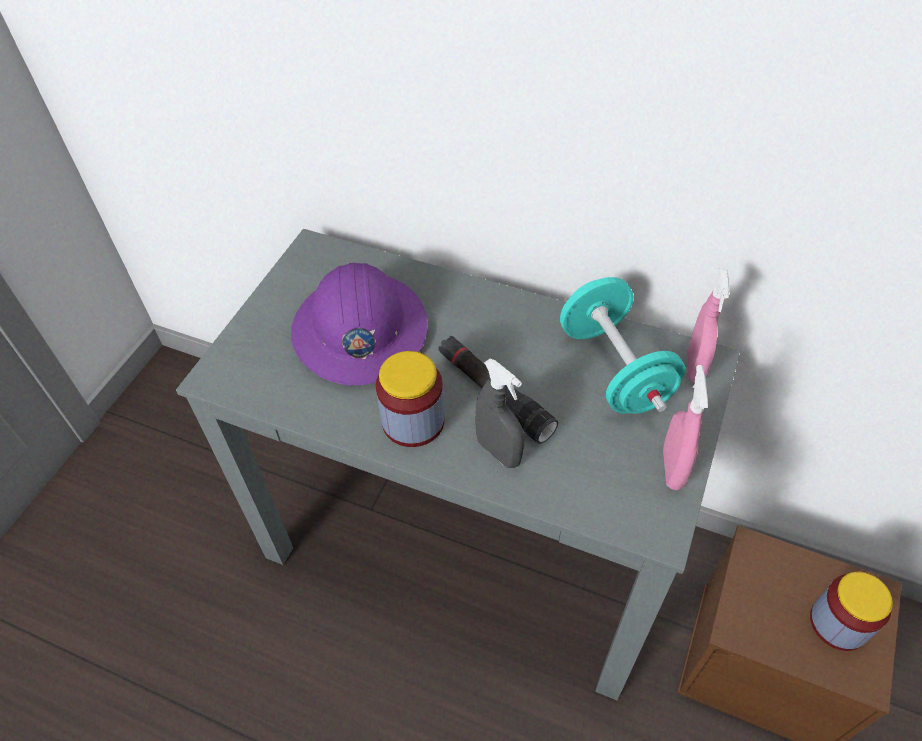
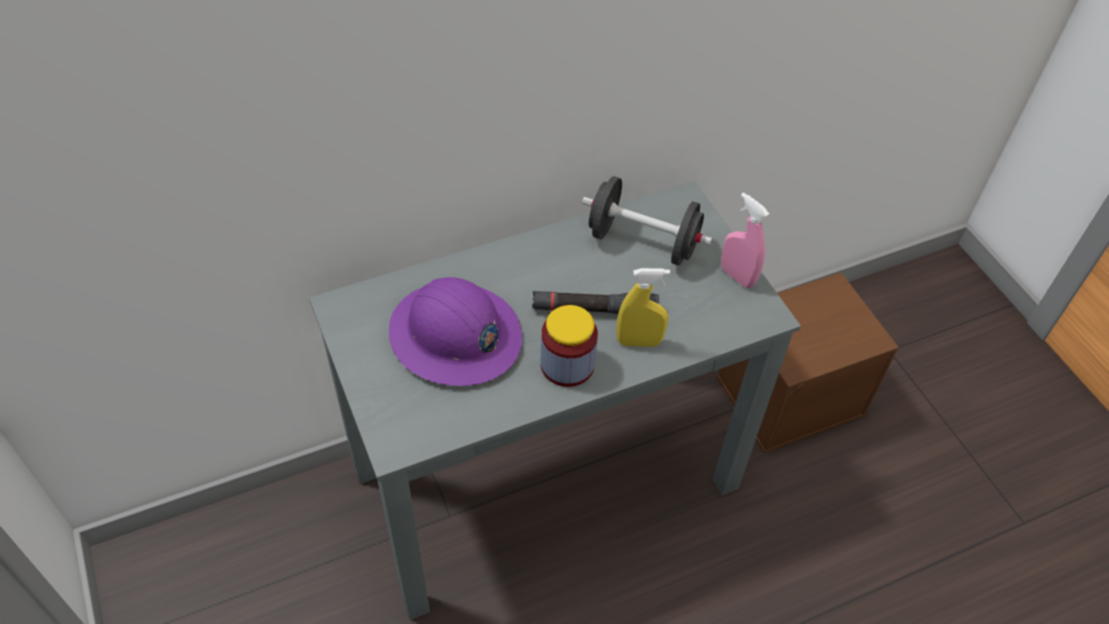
camera: 50 degrees left, 0 degrees up
grey spray bottle [475,359,525,468] -> yellow spray bottle [616,268,670,347]
turquoise dumbbell [560,277,685,414] -> black dumbbell [582,176,712,266]
pink spray bottle [688,268,730,383] -> none
jar [810,572,893,651] -> none

